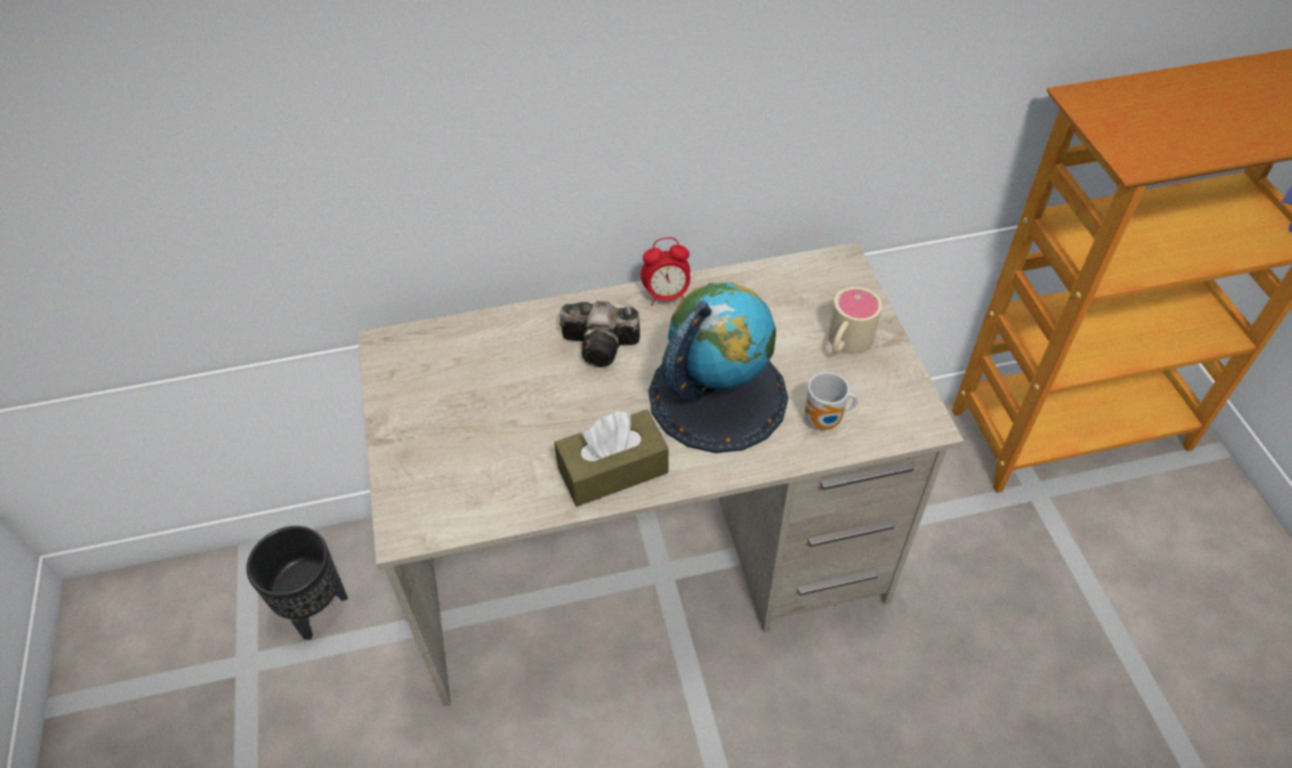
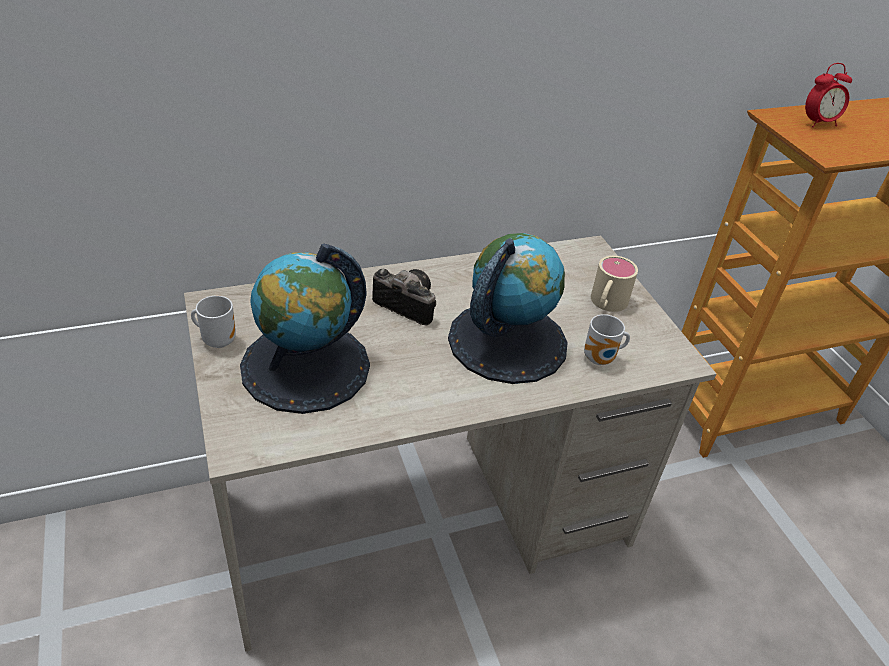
camera: 10 degrees left, 10 degrees down
black planter [246,526,348,640] -> none
brown tissue box [554,409,669,507] -> none
camera [560,301,640,367] -> camera turned 150 degrees counterclockwise [372,269,436,325]
alarm clock [641,237,690,306] -> alarm clock moved to [805,63,852,127]
none -> mug [191,296,236,348]
none -> globe [240,244,370,414]

